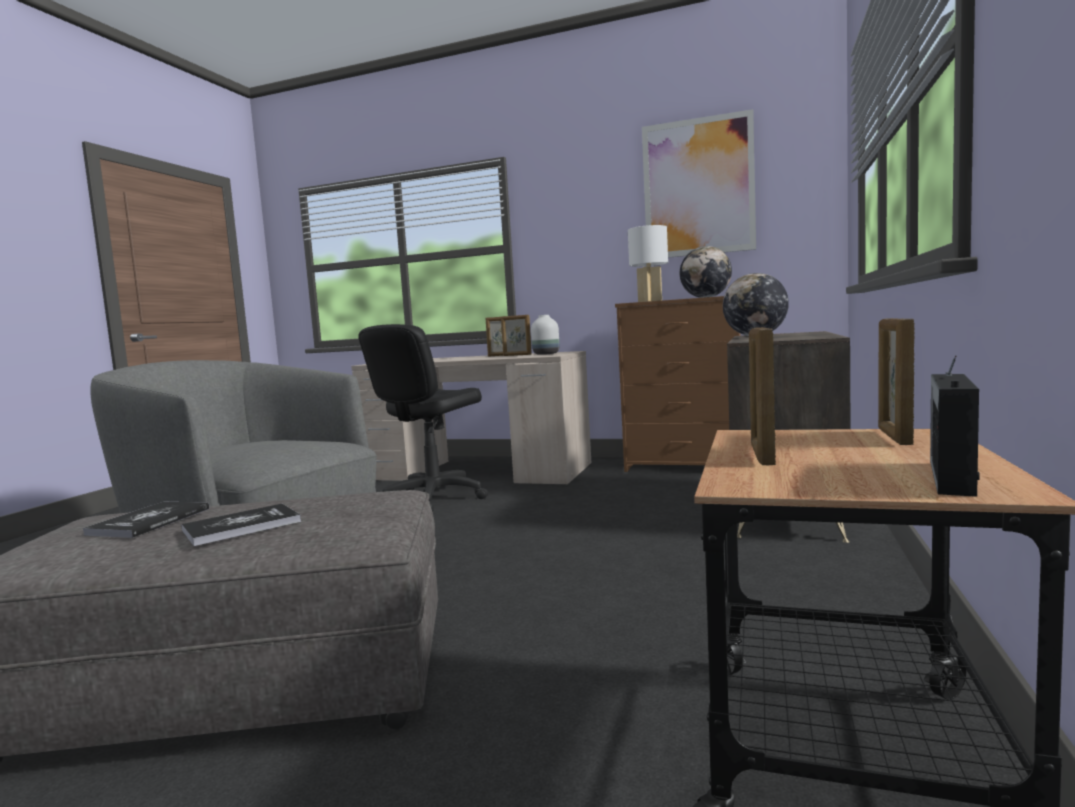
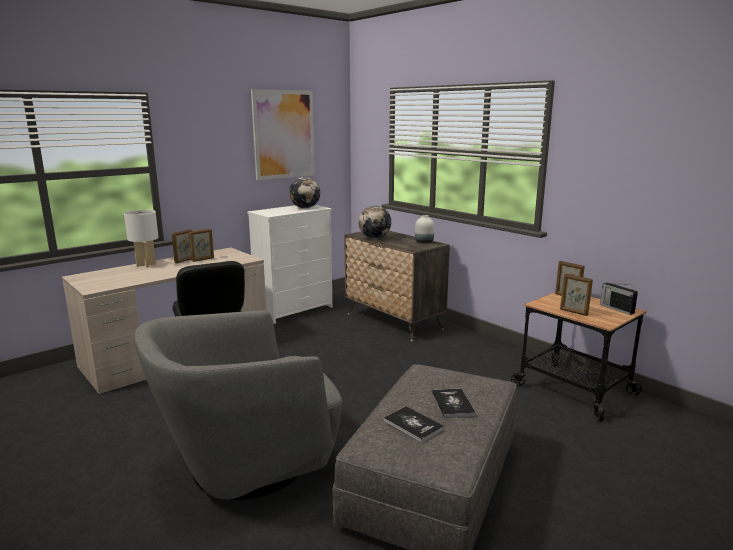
camera: 60 degrees left, 10 degrees up
white vase [531,315,559,355] -> white vase moved to [415,215,434,243]
brown dresser [615,296,741,472] -> white dresser [247,205,333,324]
white table lamp [628,225,668,302] -> white table lamp moved to [124,210,158,267]

